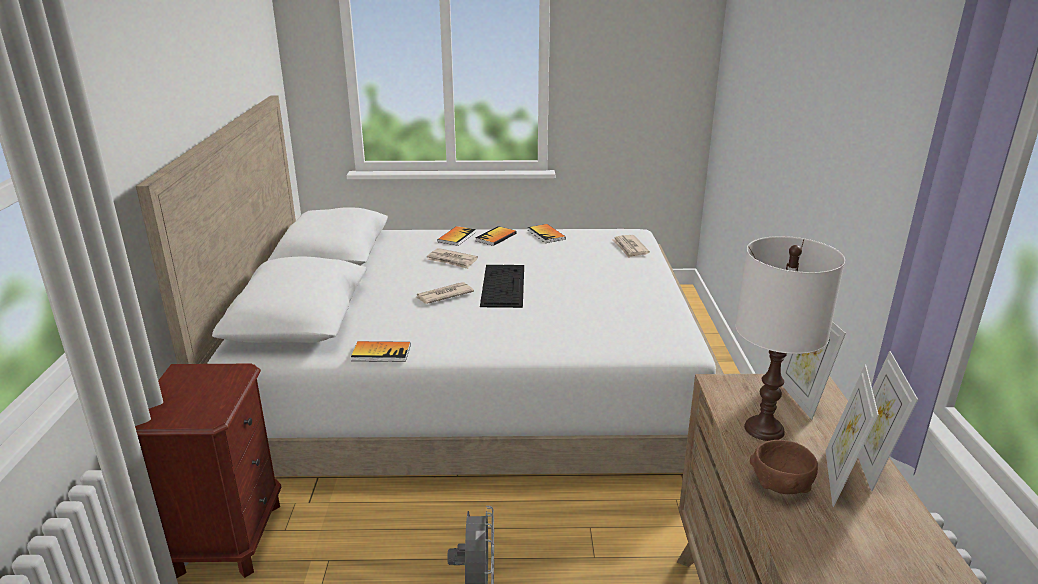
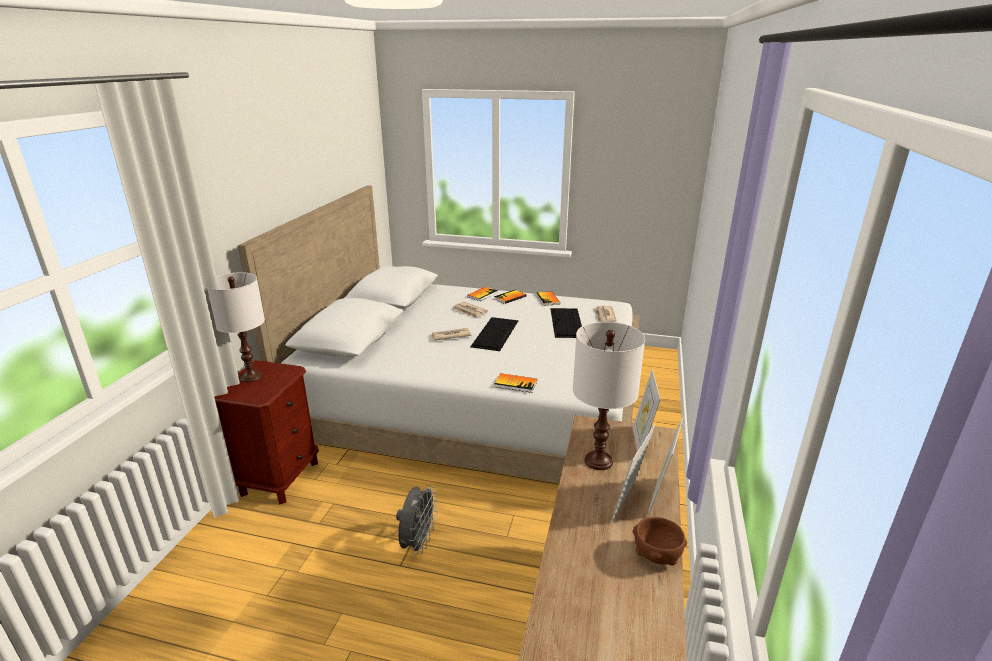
camera: 15 degrees right, 0 degrees up
book [351,341,411,362] -> book moved to [495,373,537,393]
brown bowl [750,440,818,494] -> brown bowl moved to [633,517,687,566]
none -> white table lamp [207,272,265,383]
none -> keyboard [550,308,582,338]

